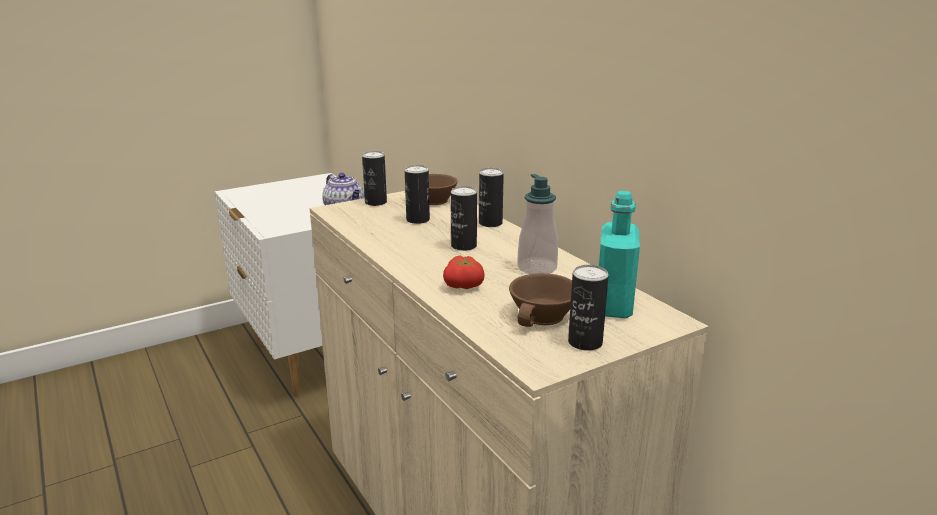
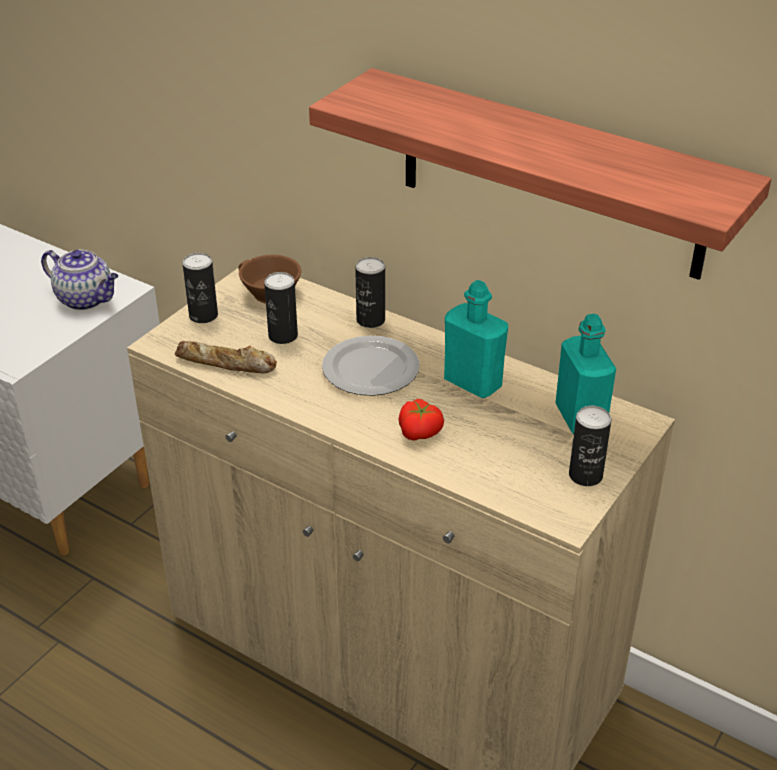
camera: 25 degrees left, 15 degrees up
can [451,186,477,251] -> plate [322,336,420,396]
brown cup [509,273,572,327] -> none
soap dispenser [517,174,558,274] -> turquoise bottle [444,280,508,398]
none -> bread [175,341,277,373]
none -> shelf [309,68,771,280]

